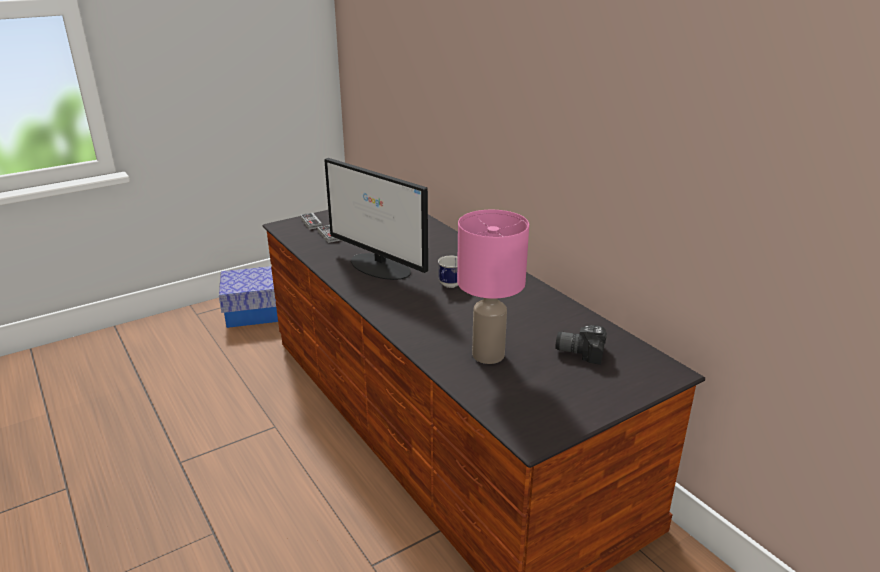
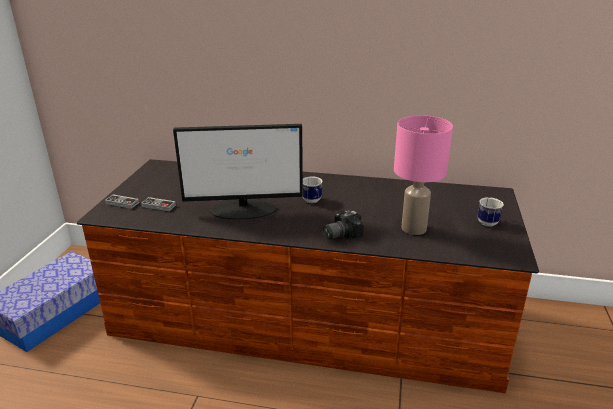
camera: 45 degrees left, 0 degrees up
camera [555,325,607,365] -> camera moved to [323,210,364,239]
none -> mug [478,197,504,227]

